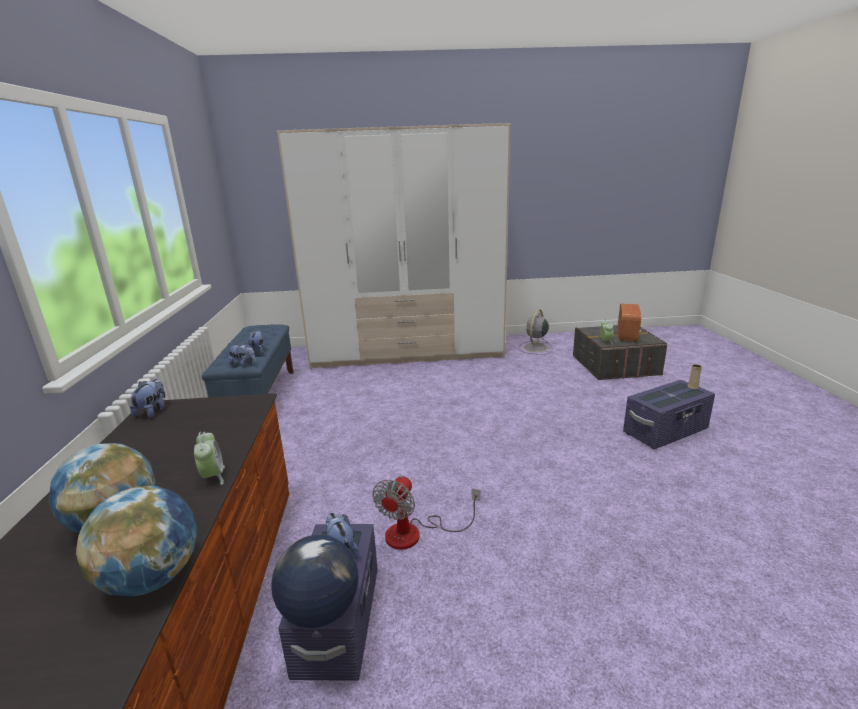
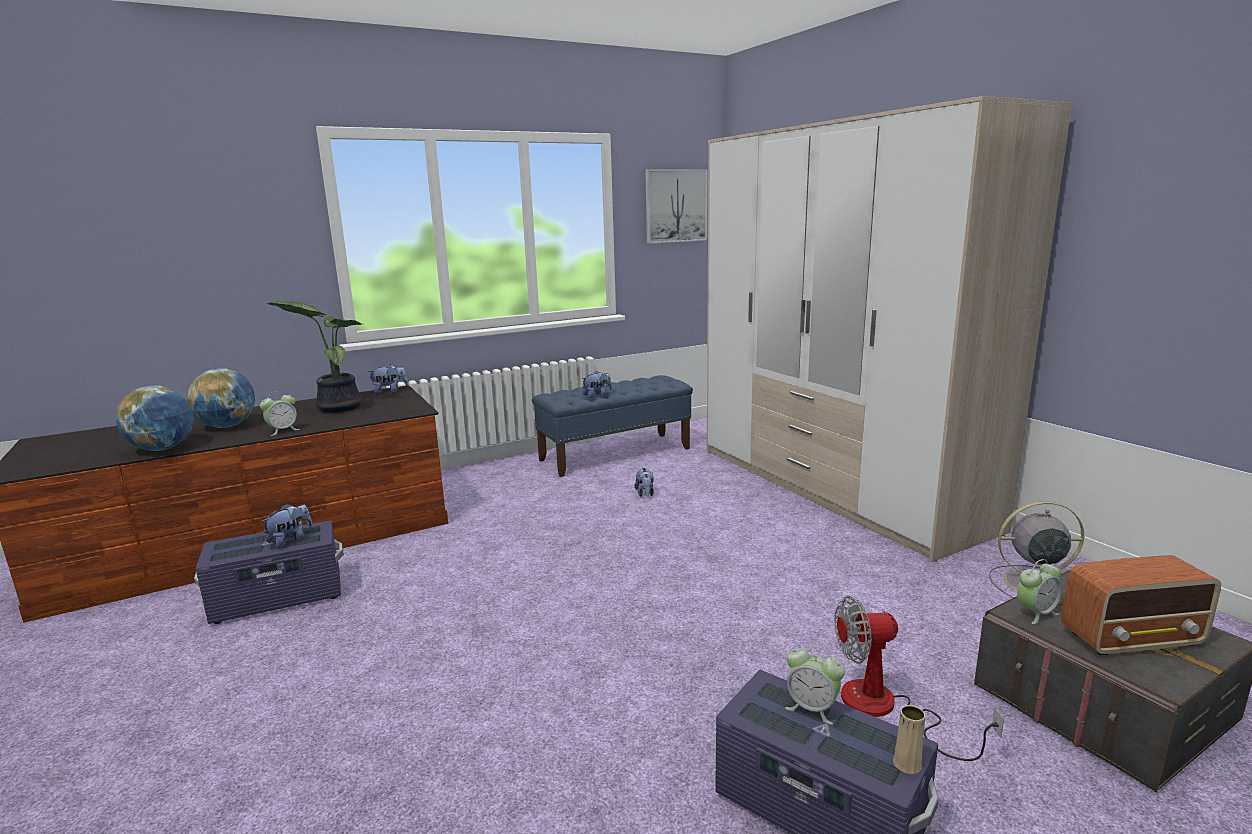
camera: 65 degrees right, 5 degrees down
plush toy [228,343,256,367] -> plush toy moved to [634,467,654,497]
globe [271,535,358,628] -> none
fan [372,475,480,550] -> fan moved to [835,596,1004,761]
none -> potted plant [267,301,362,413]
none -> picture [645,169,708,244]
none -> alarm clock [785,645,845,725]

